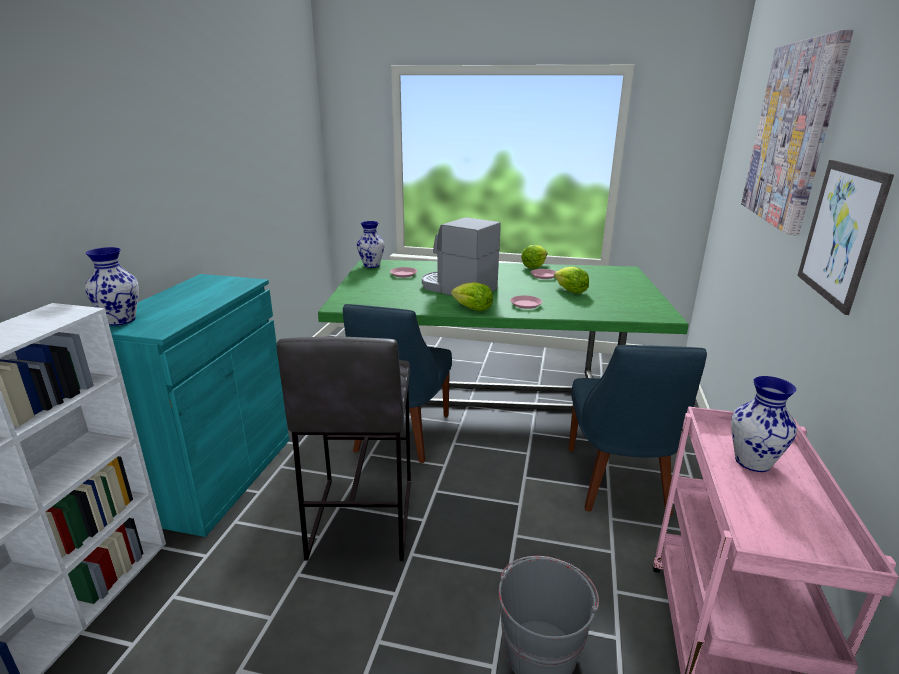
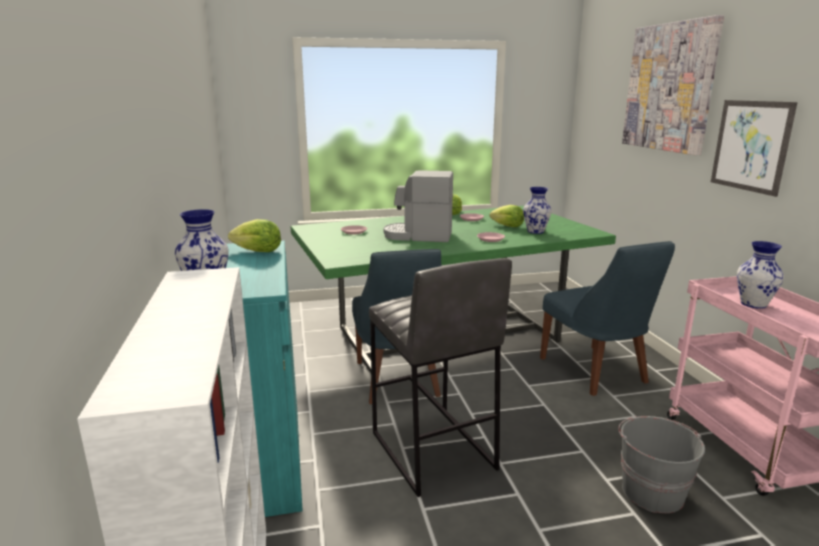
camera: 25 degrees left, 5 degrees down
vase [357,221,385,268] -> vase moved to [523,187,552,234]
lettuce [451,282,493,311] -> lettuce moved to [228,219,281,252]

